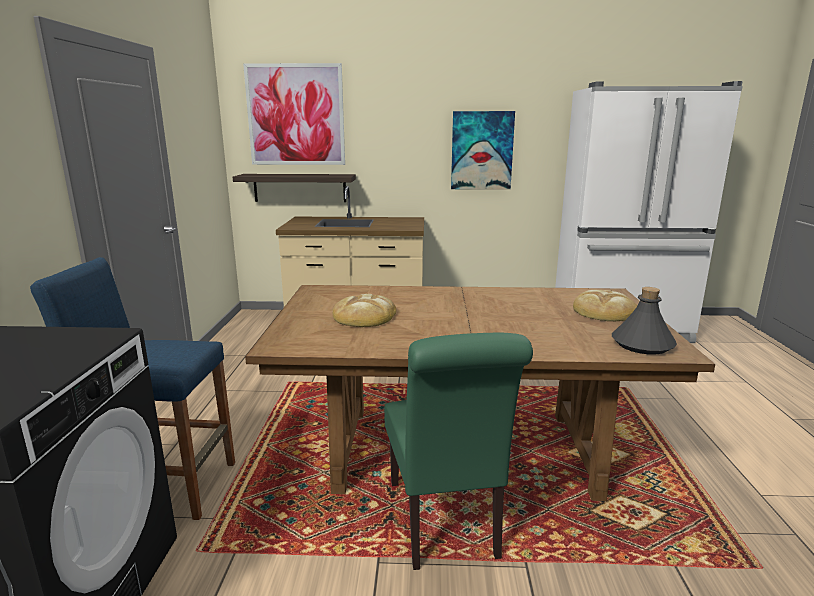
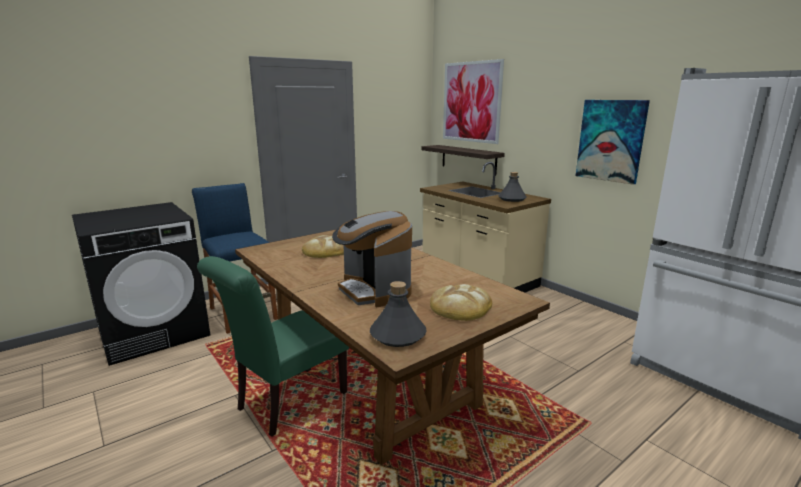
camera: 50 degrees right, 0 degrees up
none -> coffee machine [332,211,412,307]
none -> grey bottle [498,172,527,202]

